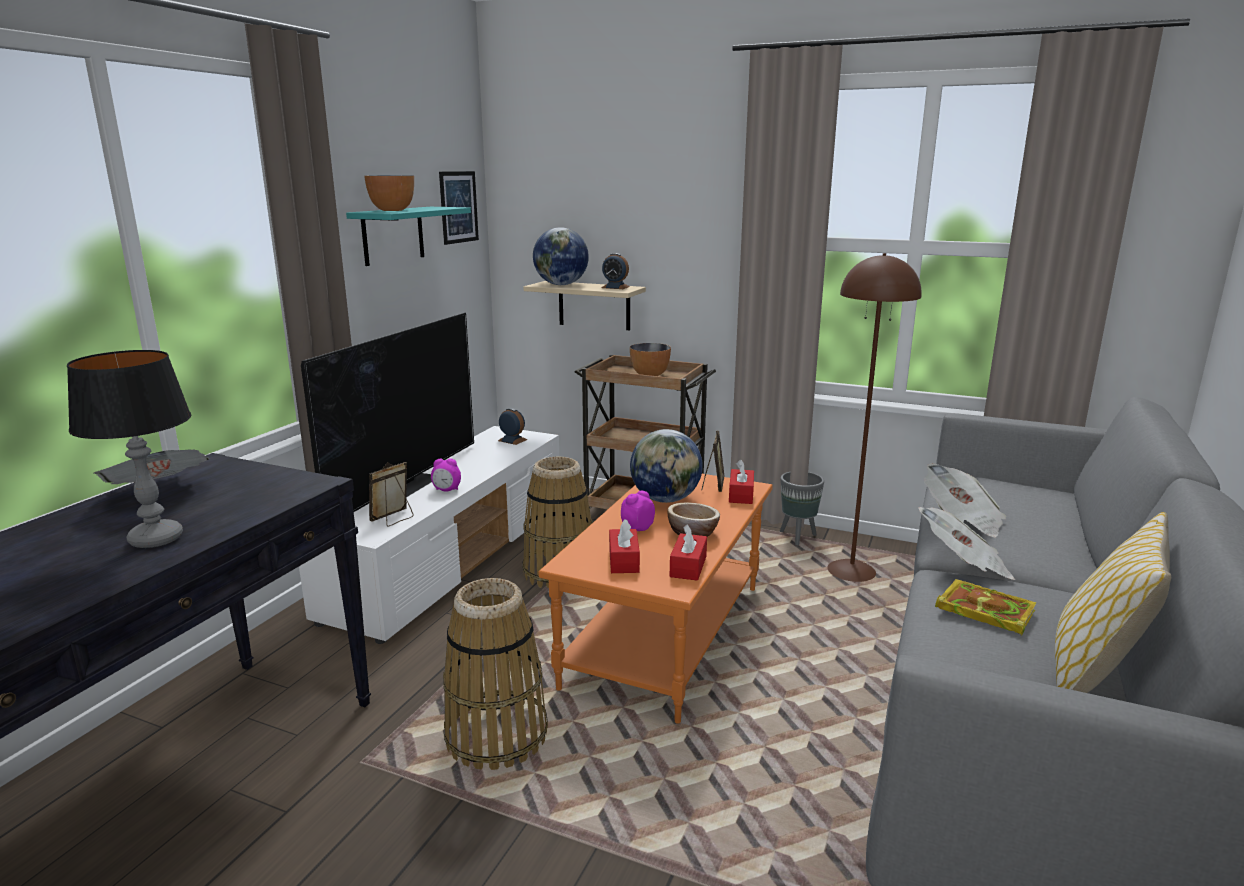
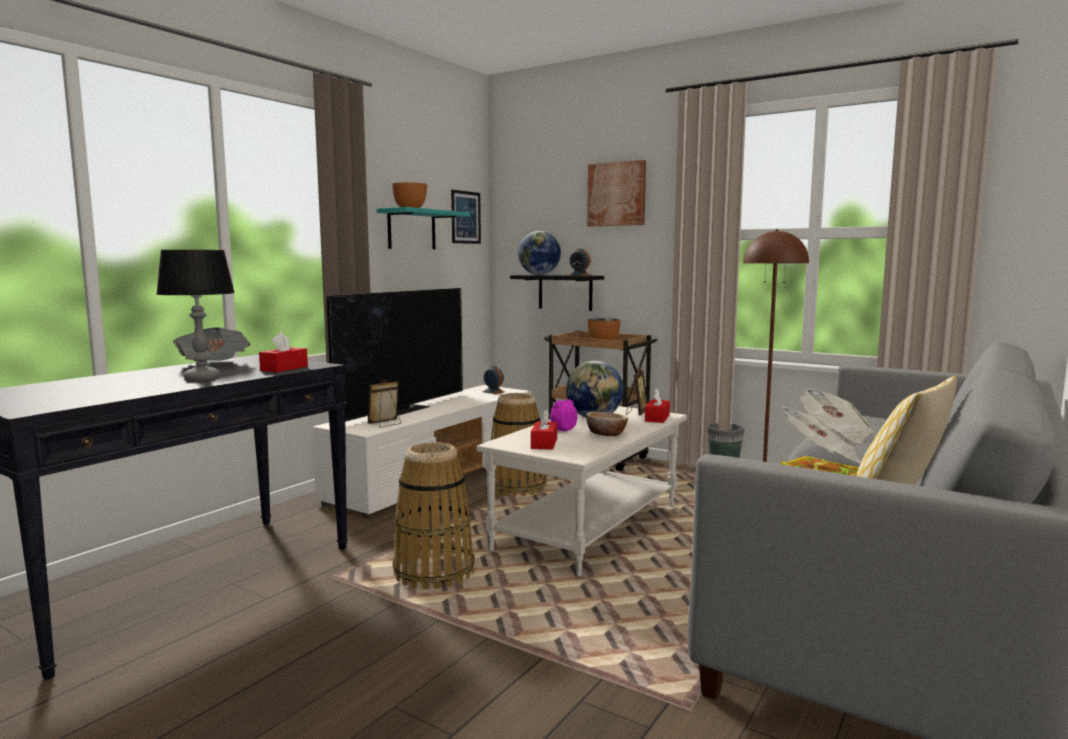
camera: 10 degrees right, 10 degrees down
alarm clock [431,459,461,492] -> none
beige shelf [523,281,646,330] -> black shelf [510,275,604,311]
orange coffee table [539,474,773,724] -> white coffee table [477,406,687,576]
red tissue box [670,525,707,581] -> red tissue box moved to [259,332,308,372]
none -> picture [587,160,646,227]

